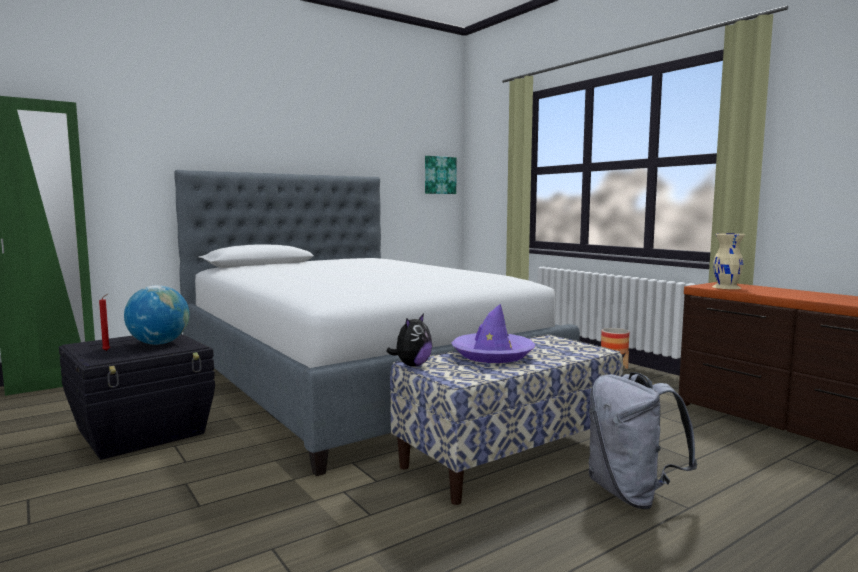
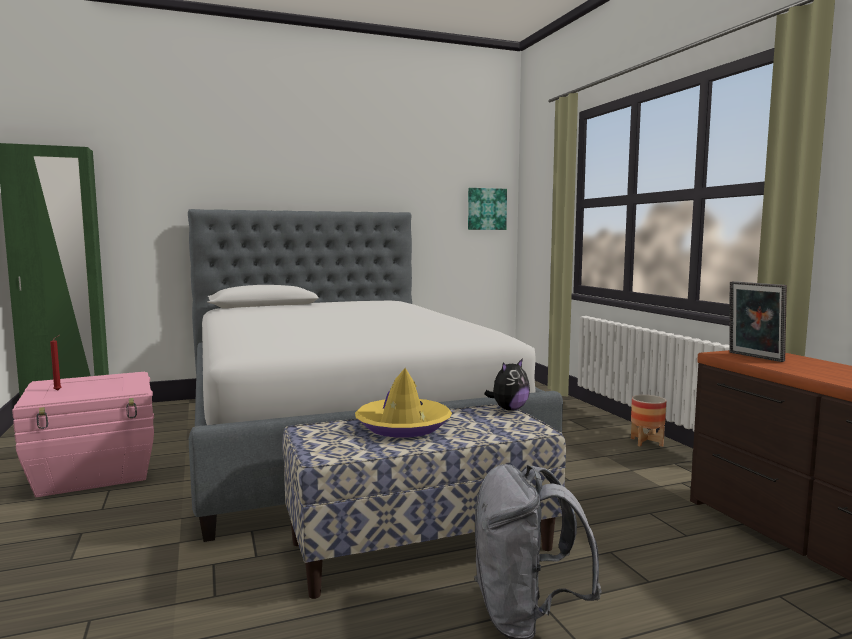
camera: 15 degrees right, 0 degrees up
black storage box [59,334,215,460] -> pink storage box [12,372,154,497]
globe [124,285,189,345] -> none
plush toy [386,313,432,367] -> plush toy moved to [485,358,530,411]
purple hat [451,303,535,363] -> yellow hat [355,368,452,438]
beige vase [712,233,745,289] -> picture frame [729,281,787,362]

